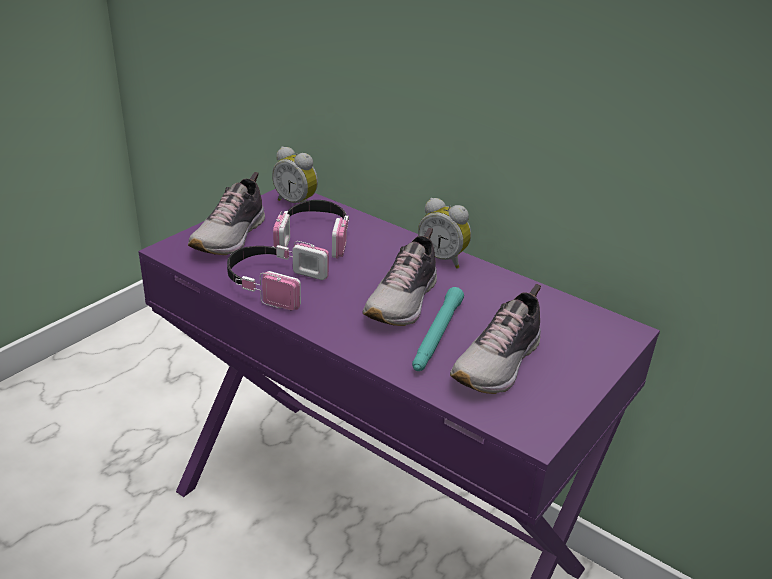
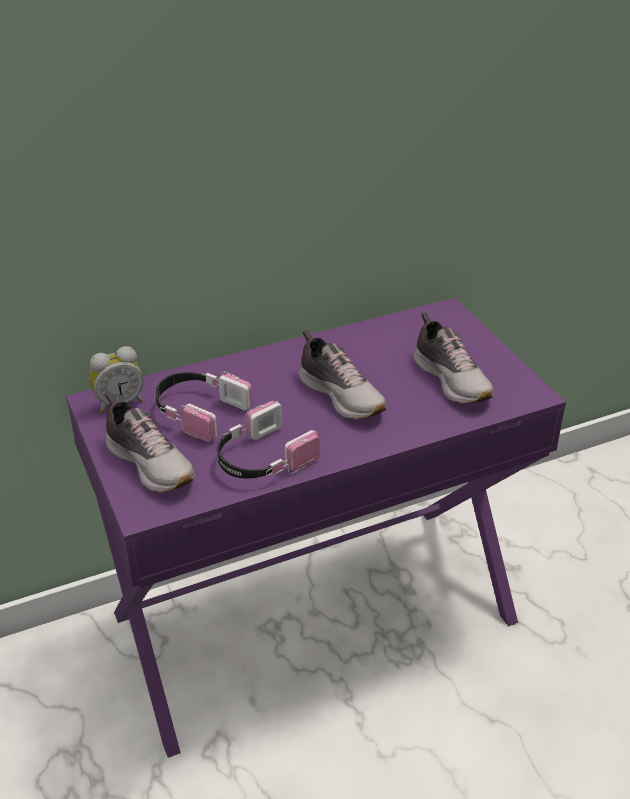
camera: 60 degrees left, 5 degrees up
turquoise flashlight [412,287,464,371] -> none
alarm clock [418,198,471,269] -> none

